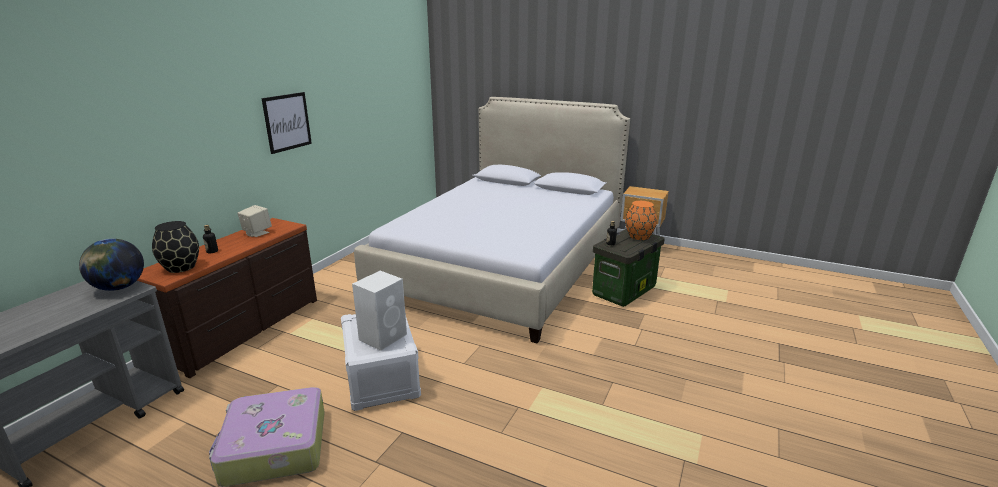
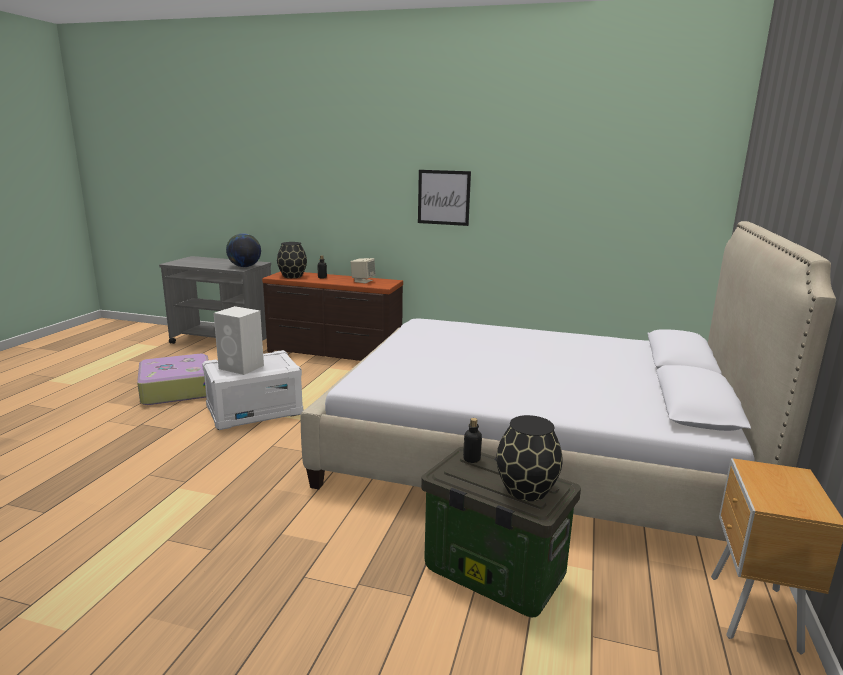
camera: 80 degrees right, 5 degrees down
orange vase [625,201,657,240] -> black vase [496,415,563,501]

